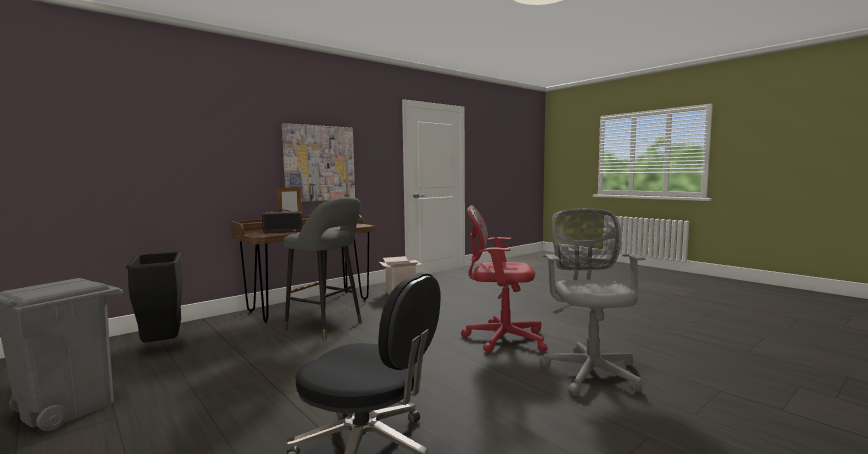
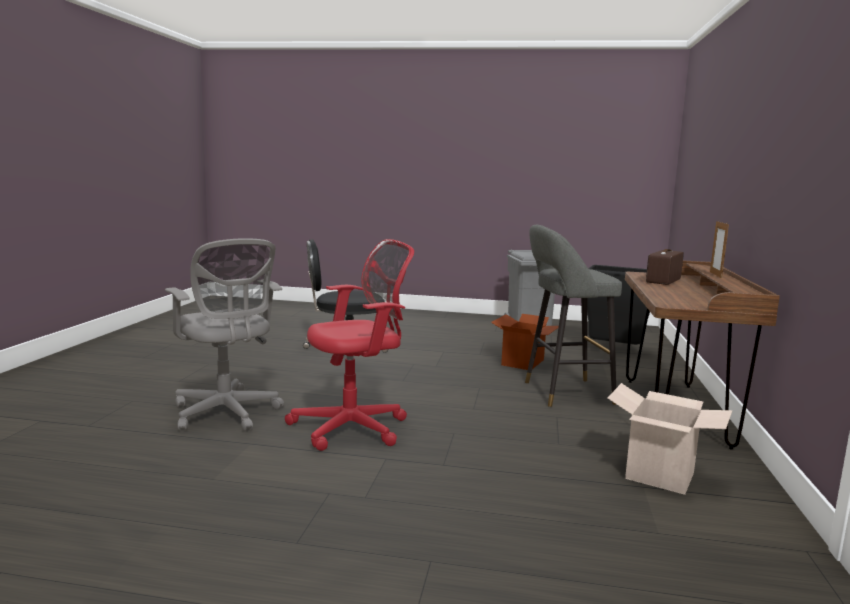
camera: 140 degrees right, 5 degrees up
picture [282,123,355,202] -> none
none -> cardboard box [491,314,559,370]

